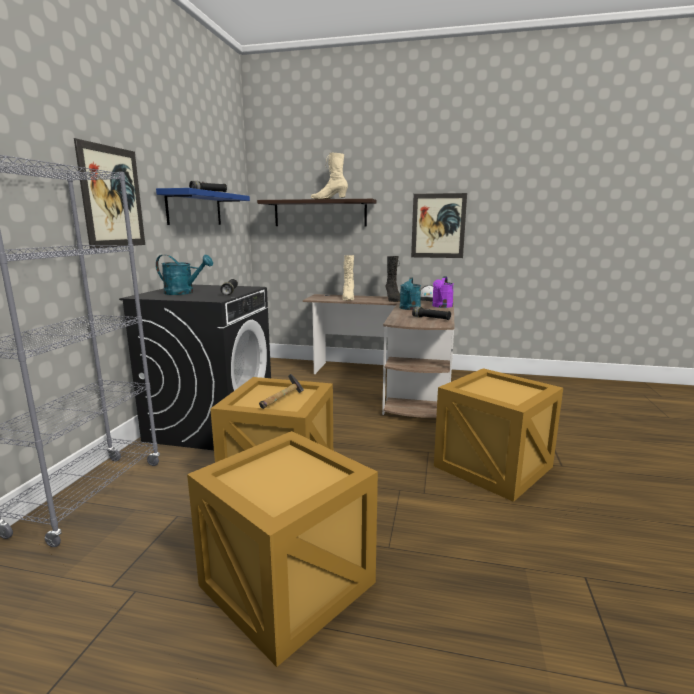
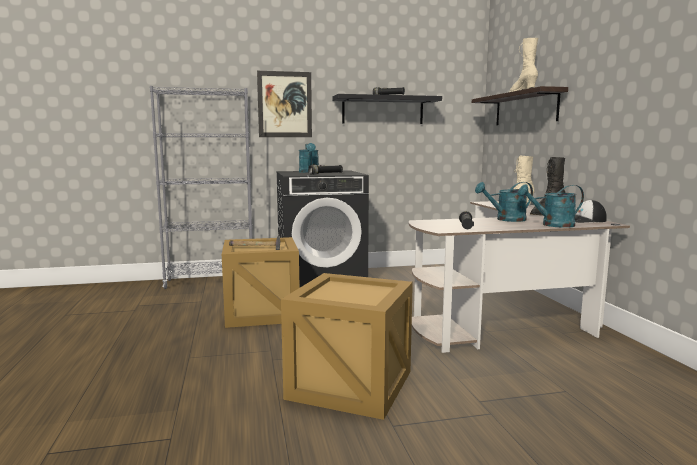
camera: 65 degrees right, 5 degrees down
blue shelf [156,188,250,225] -> black shelf [333,94,442,124]
crate [187,431,378,667] -> none
picture [411,193,467,258] -> none
purple watering can [432,276,454,308] -> turquoise watering can [518,184,584,228]

